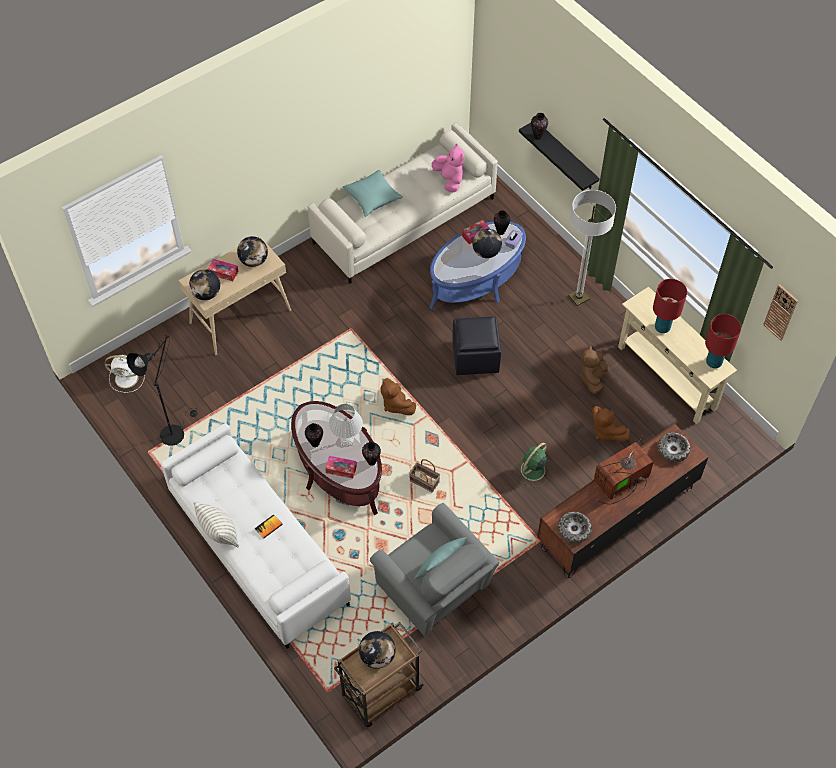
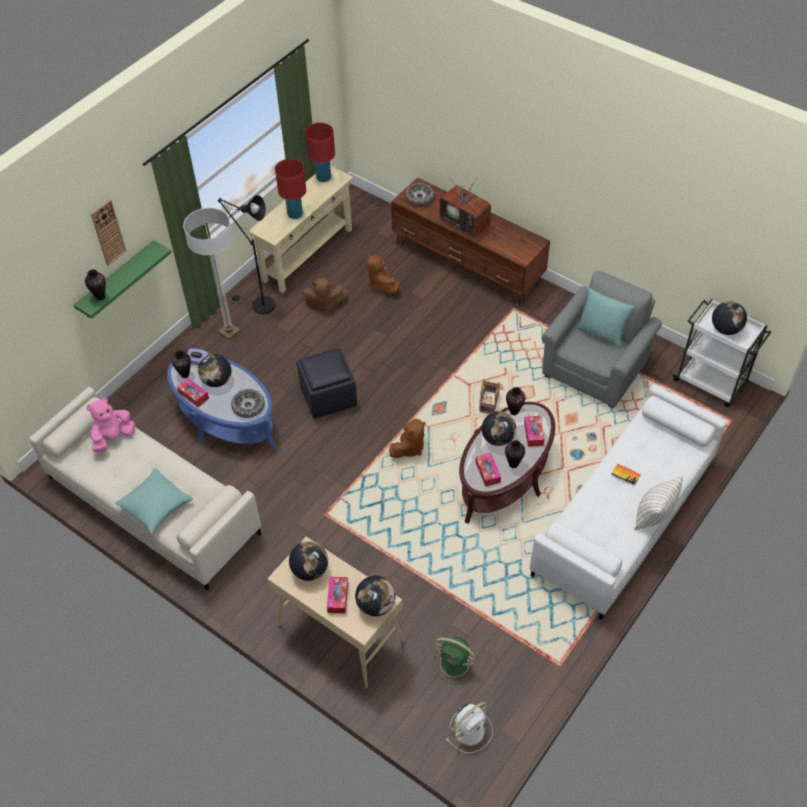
camera: 105 degrees left, 5 degrees down
white fan [105,354,145,393] -> white fan turned 60 degrees clockwise [446,702,493,753]
black floor lamp [126,335,197,446] -> black floor lamp moved to [218,195,275,314]
white table lamp [329,404,363,446] -> globe [482,411,516,446]
brown cart [334,622,423,727] -> white cart [672,299,771,407]
green fan [515,443,550,487] -> green fan moved to [433,637,478,685]
black shelf [519,123,600,191] -> green shelf [74,240,171,319]
bowl [558,512,592,543] -> bowl moved to [231,389,265,418]
brown plush toy [592,406,630,442] -> brown plush toy turned 120 degrees clockwise [366,253,400,294]
wall clock [763,284,798,341] -> wall clock moved to [91,199,126,266]
none -> tissue box [475,453,501,487]

